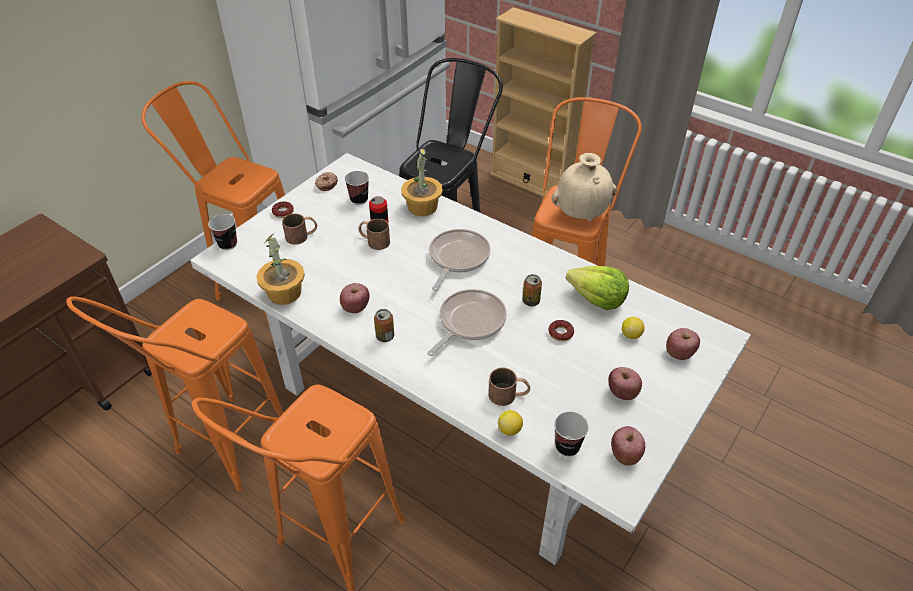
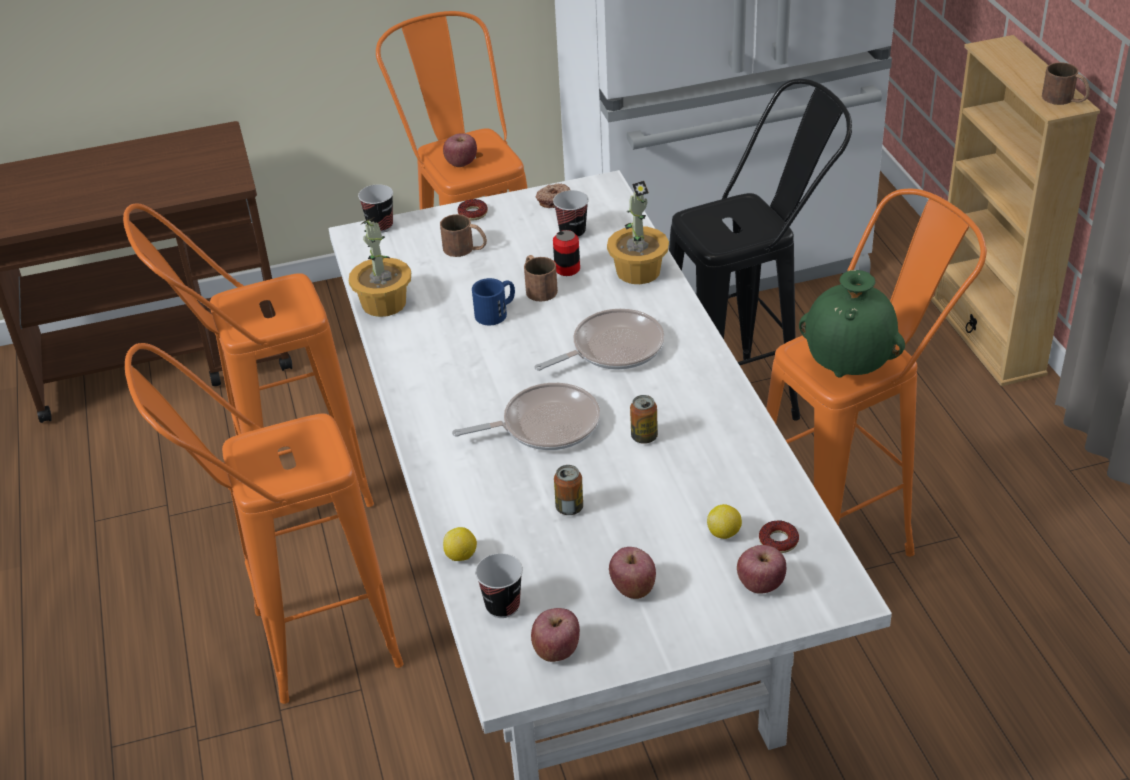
camera: 40 degrees right, 5 degrees down
apple [340,283,369,313] -> apple moved to [443,133,477,167]
can [374,309,394,342] -> can moved to [554,465,583,515]
brown mug [489,367,530,406] -> brown mug moved to [1042,62,1090,105]
donut [548,320,574,341] -> donut moved to [759,520,799,553]
beige vase [552,153,617,221] -> green vase [799,270,905,378]
lettuce [566,266,629,310] -> none
none -> blue mug [472,278,515,325]

